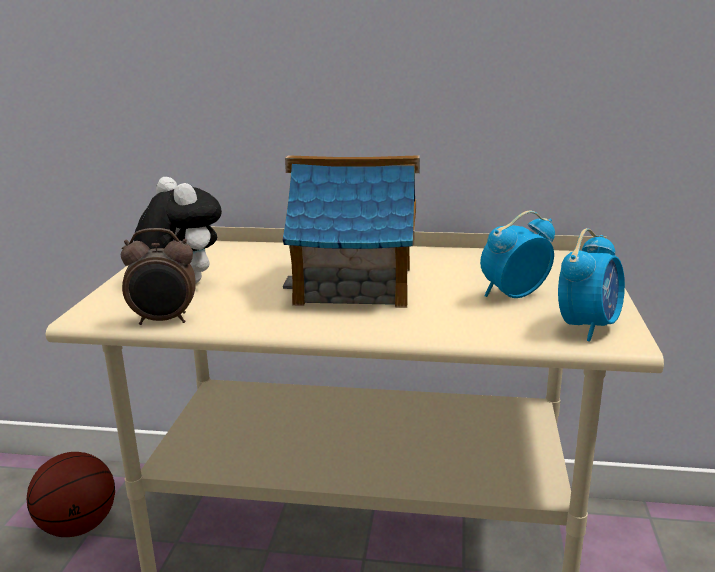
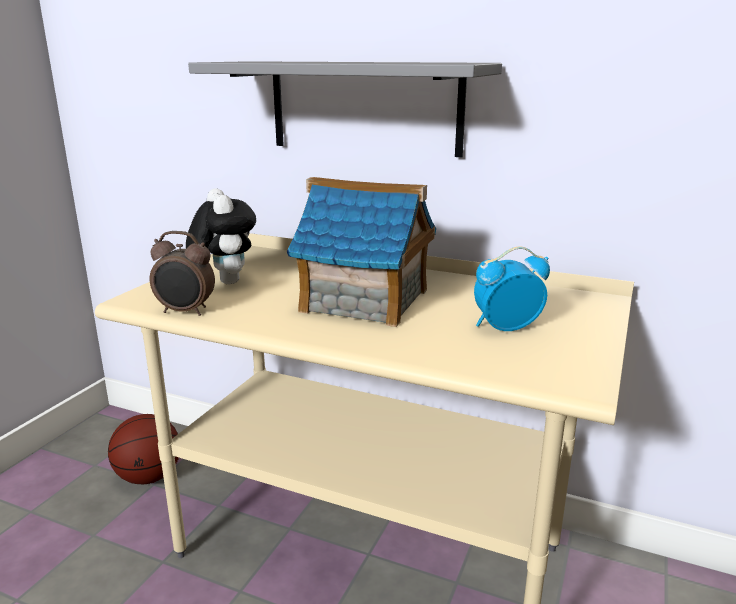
camera: 15 degrees right, 0 degrees up
alarm clock [558,228,625,342] -> none
none -> grey shelf [188,61,502,157]

